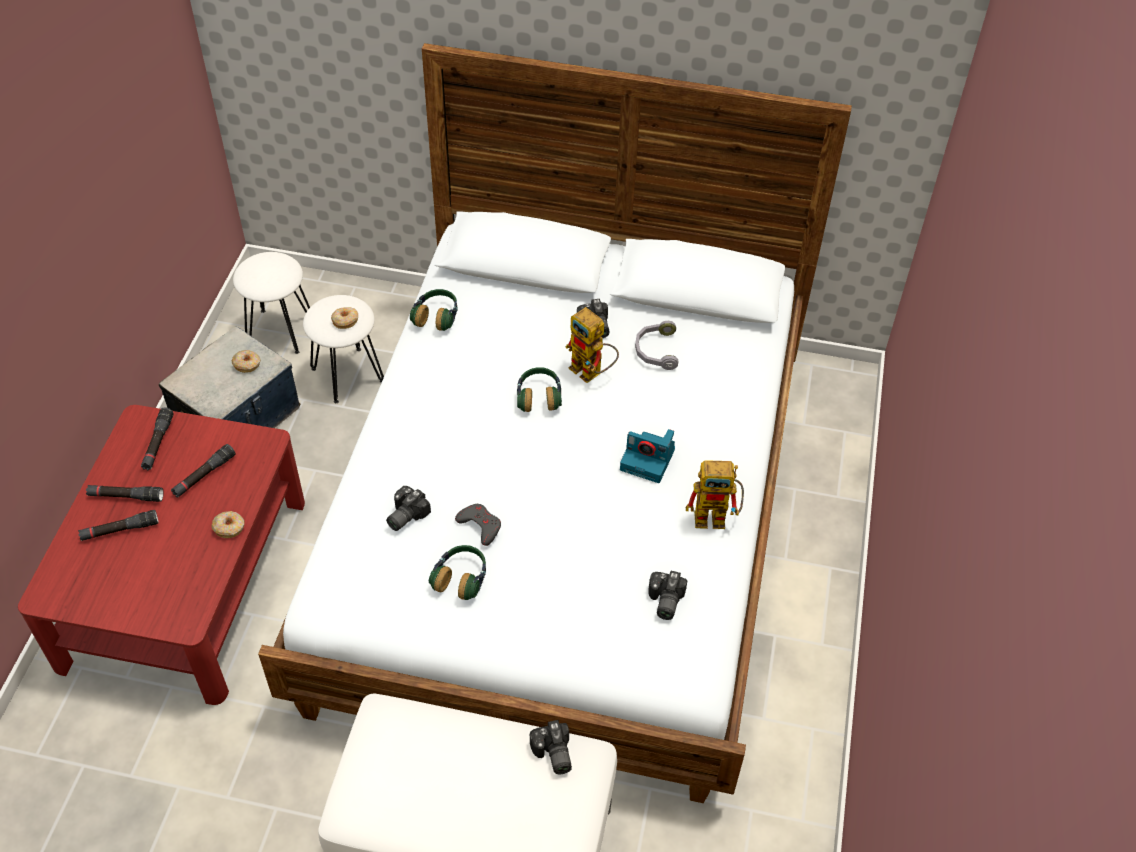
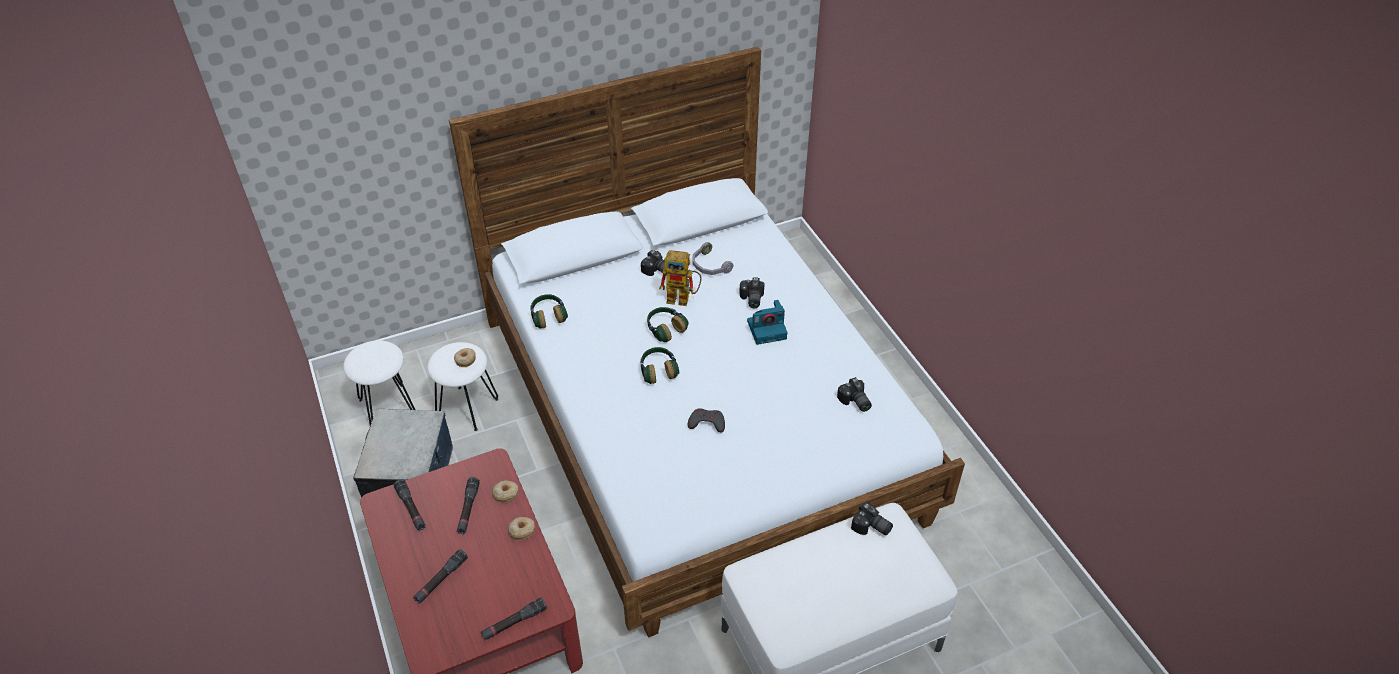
camera: 35 degrees left, 5 degrees down
black flashlight [86,485,164,502] -> black flashlight moved to [481,597,547,640]
donut [232,350,260,373] -> donut moved to [492,480,518,502]
camera [386,486,431,531] -> camera moved to [739,277,765,308]
headphones [429,545,486,600] -> headphones moved to [641,347,679,384]
toy robot [686,460,744,529] -> none

